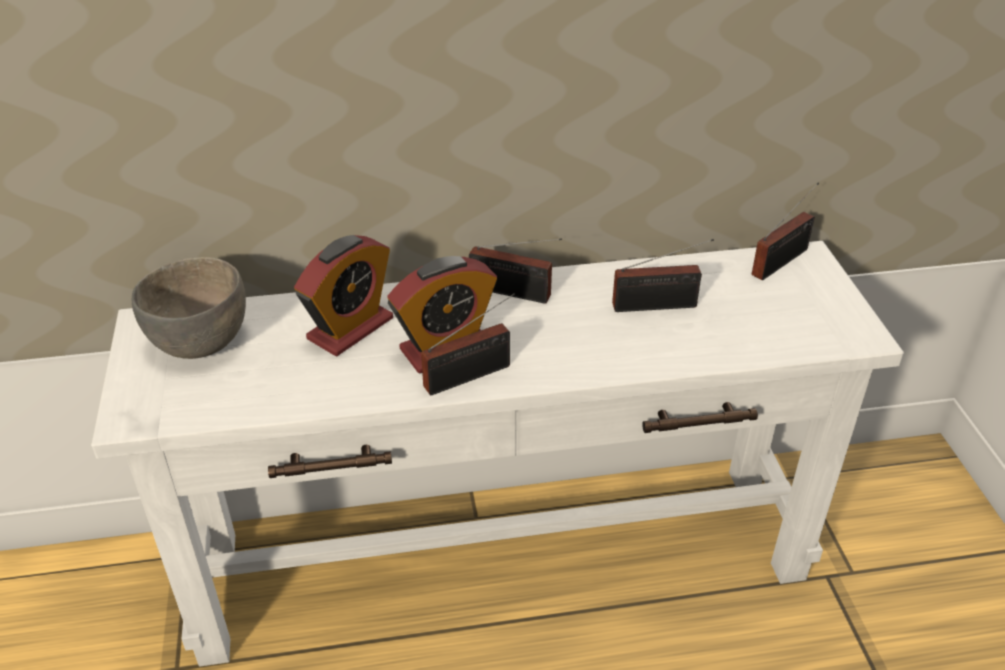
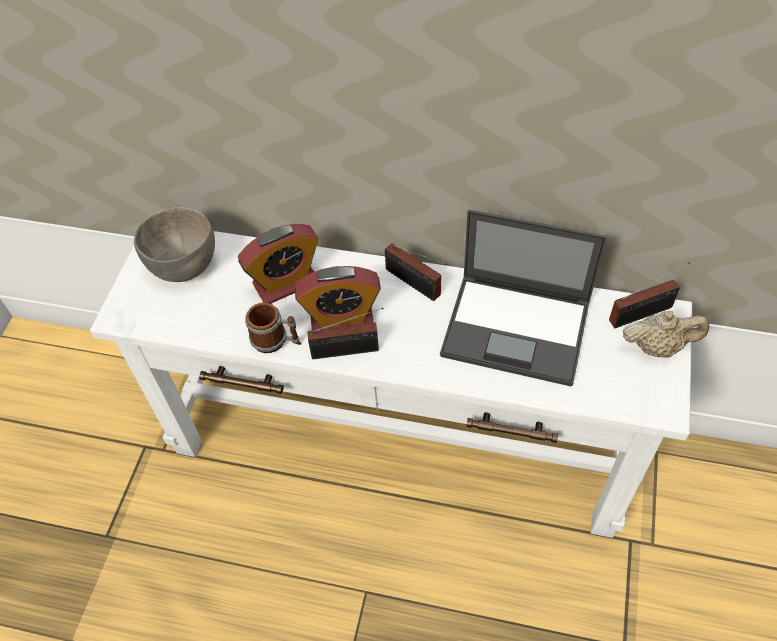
camera: 25 degrees right, 15 degrees up
radio [612,239,714,312] -> laptop [440,210,607,386]
none -> mug [245,303,301,353]
none -> beige teapot [623,311,709,358]

